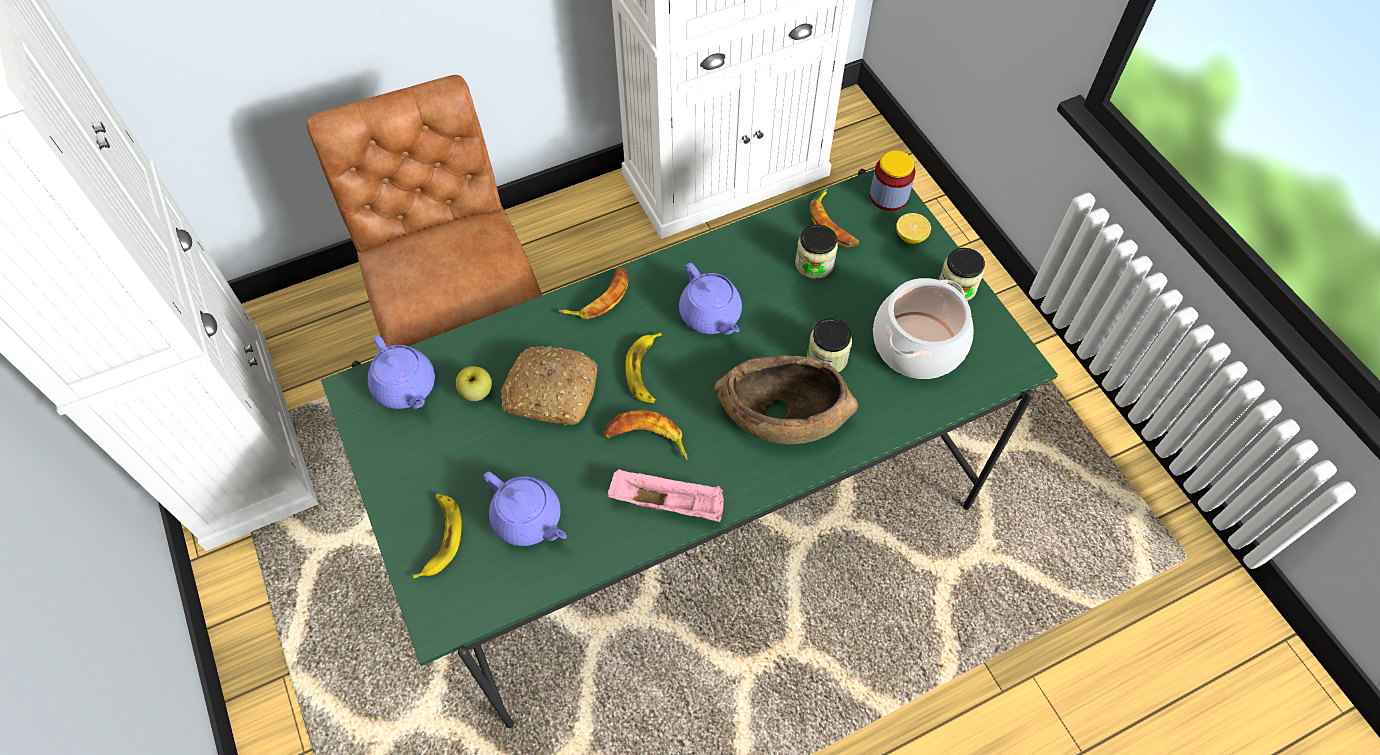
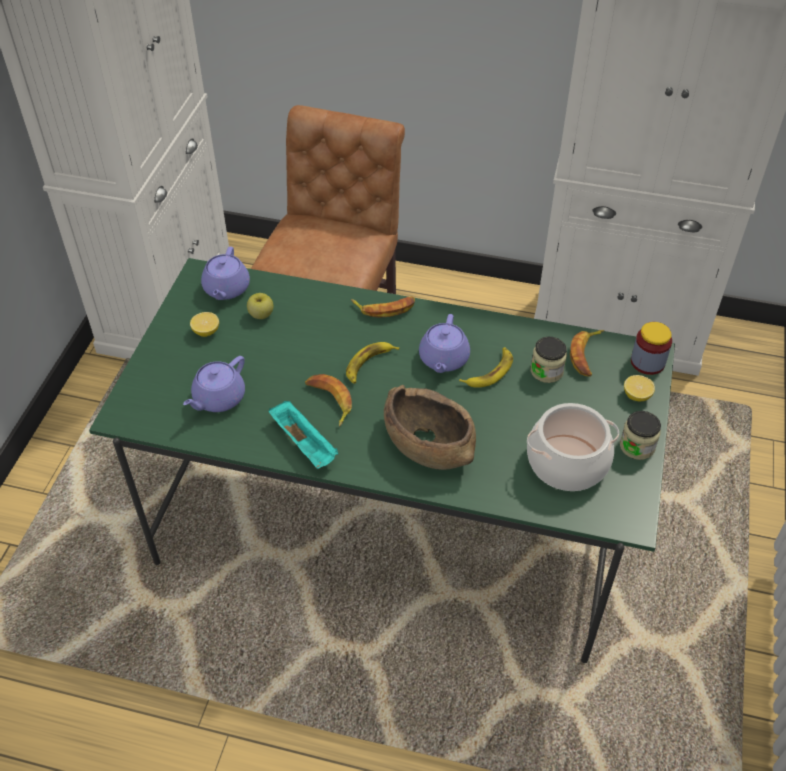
camera: 40 degrees right, 10 degrees down
banana [413,494,462,579] -> banana moved to [459,347,513,388]
purple teapot [484,471,567,546] -> purple teapot turned 45 degrees clockwise [183,356,245,412]
bread [501,346,598,425] -> none
pink tray [608,469,724,522] -> turquoise tray [268,401,338,469]
jar [807,318,852,372] -> none
none -> lemon [190,312,219,337]

